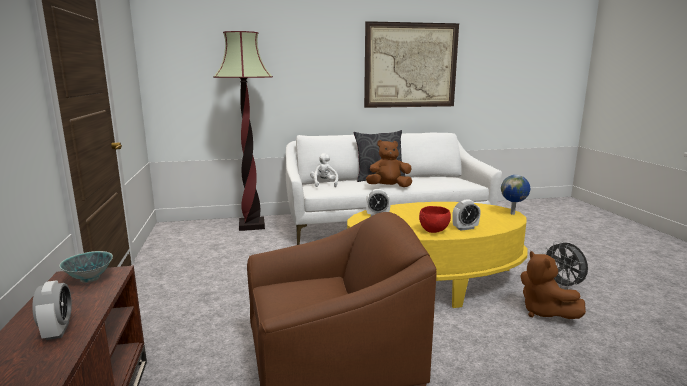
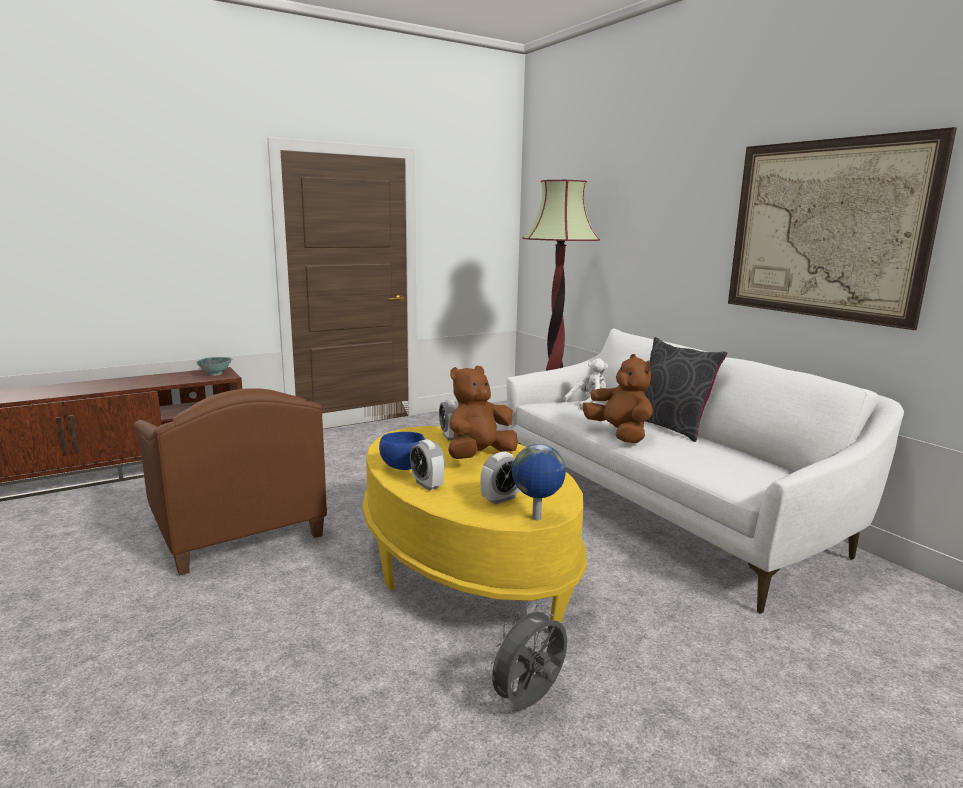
camera: 70 degrees right, 0 degrees up
alarm clock [32,280,72,340] -> alarm clock moved to [480,451,521,504]
red bowl [419,206,451,233] -> blue bowl [379,432,425,470]
brown plush toy [521,251,586,319] -> brown plush toy moved to [448,366,518,459]

